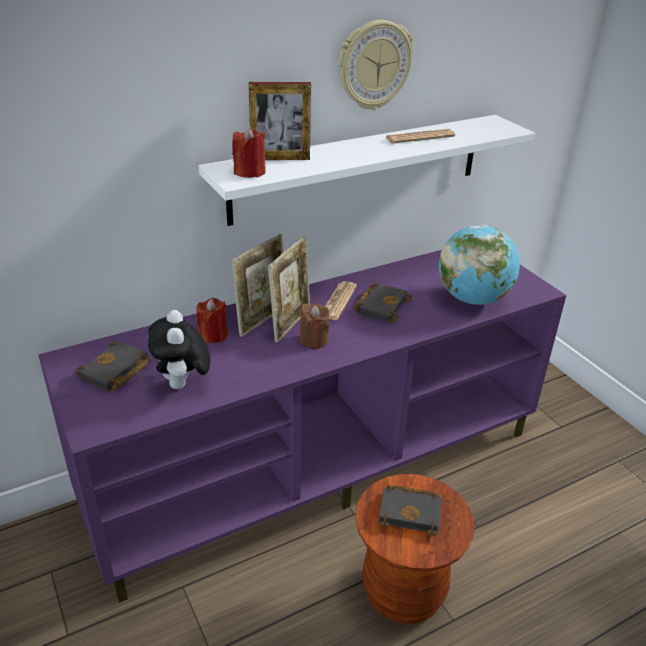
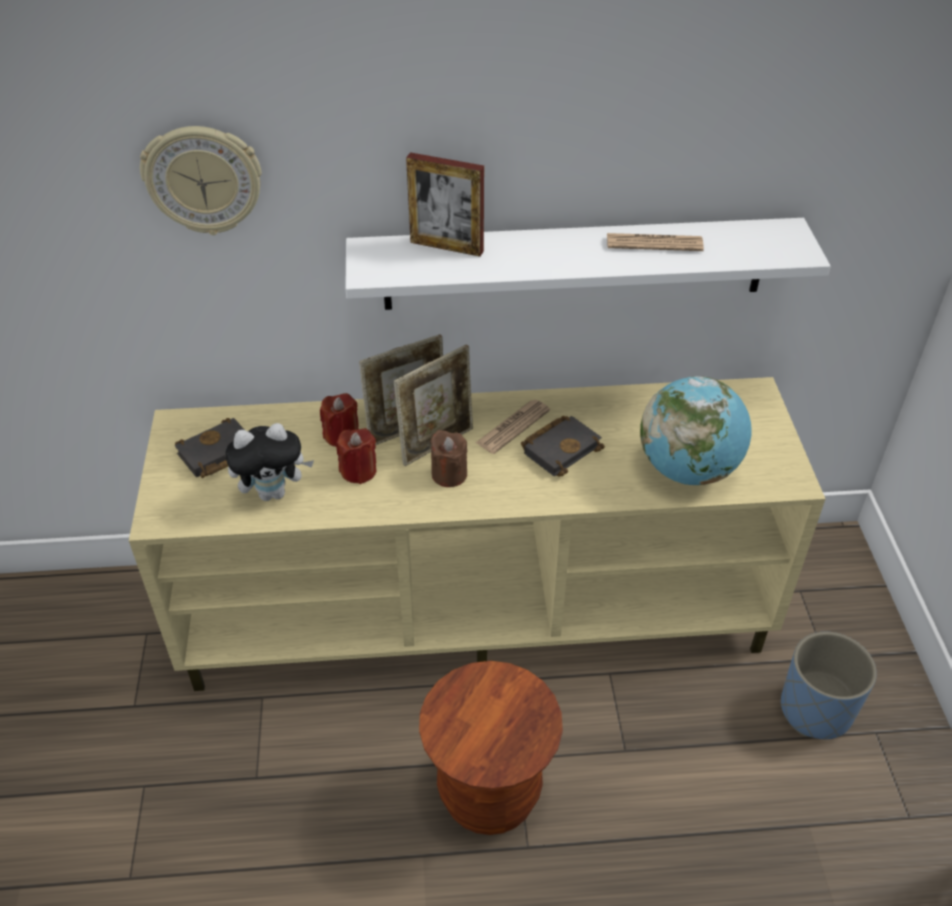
camera: 25 degrees right, 10 degrees up
purple tv stand [38,250,566,603] -> beige tv stand [129,377,825,691]
plush toy [148,310,210,389] -> plush toy turned 120 degrees counterclockwise [225,423,314,501]
red candle [232,127,266,178] -> red candle moved to [336,428,376,484]
wall clock [338,20,414,110] -> wall clock moved to [140,126,262,235]
black book [378,485,442,536] -> none
none -> blue planter [781,632,877,739]

